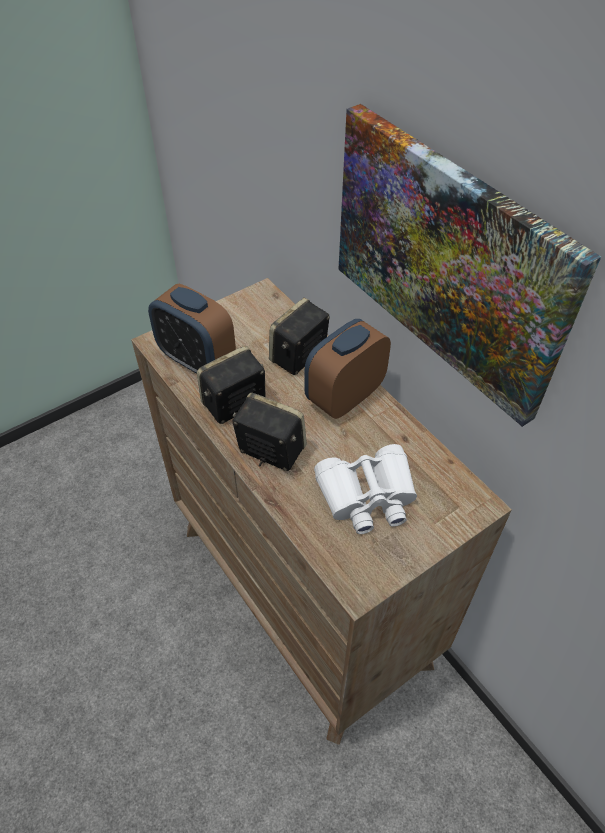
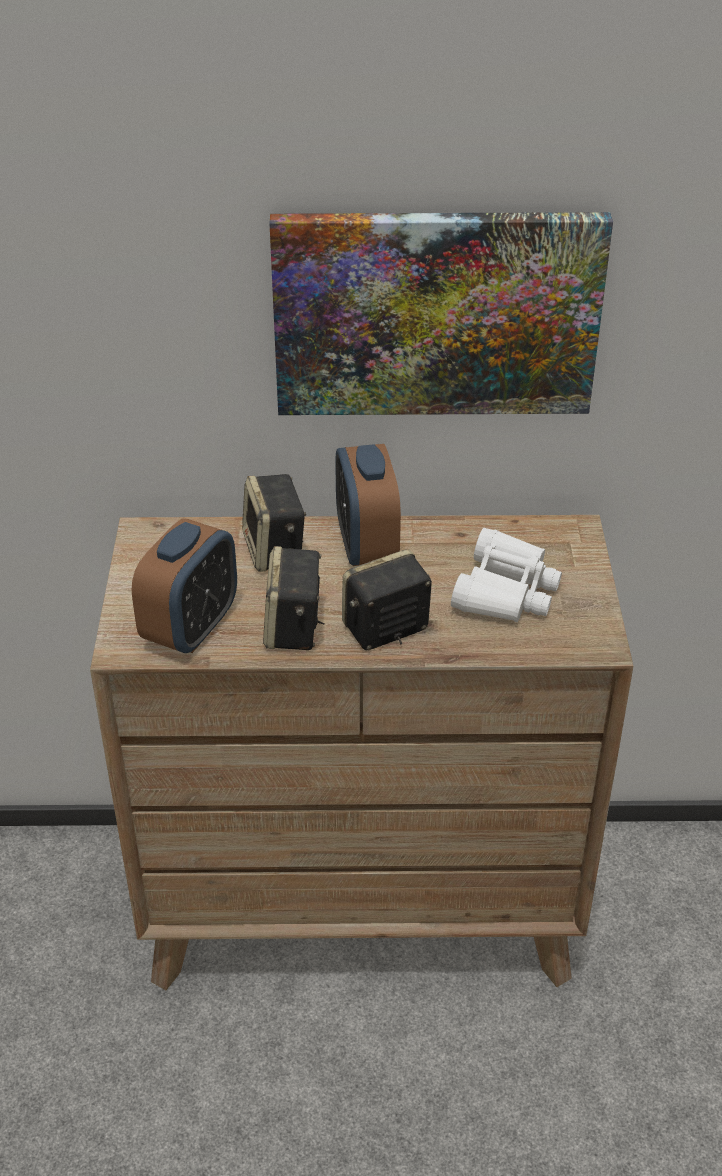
camera: 55 degrees left, 10 degrees down
alarm clock [148,284,236,374] -> alarm clock turned 45 degrees counterclockwise [132,518,237,653]

